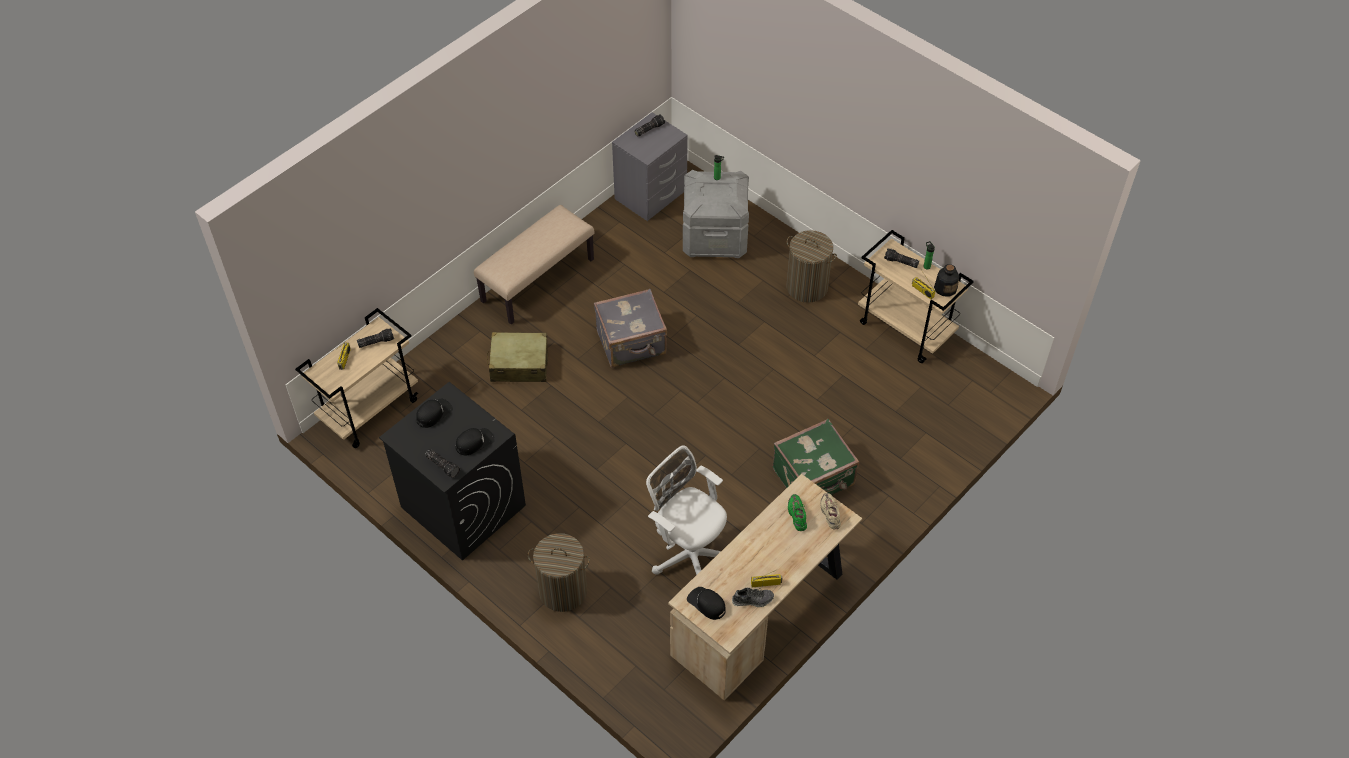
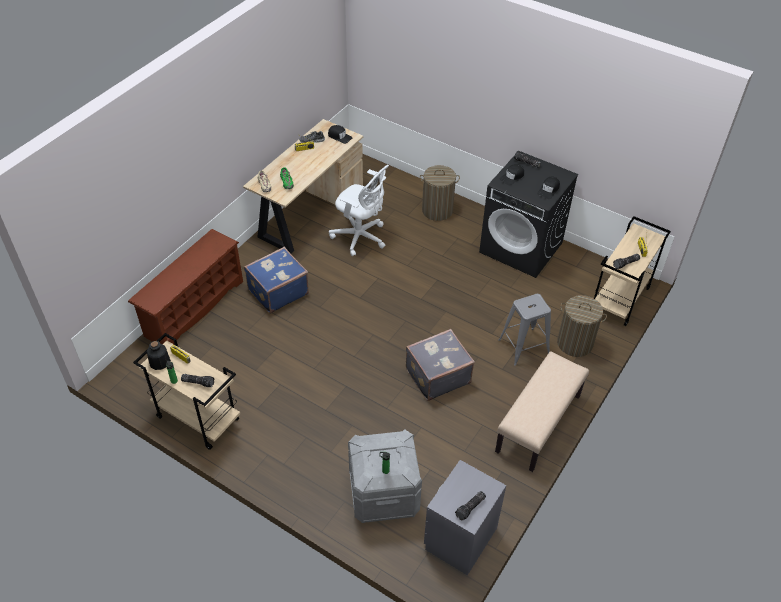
camera: 170 degrees right, 5 degrees down
beige suitcase [487,332,548,382] -> grey stool [498,294,551,366]
green suitcase [773,419,859,495] -> blue suitcase [244,247,309,314]
laundry basket [786,230,837,303] -> laundry basket moved to [557,295,607,357]
none -> brown shoe rack [128,229,243,345]

